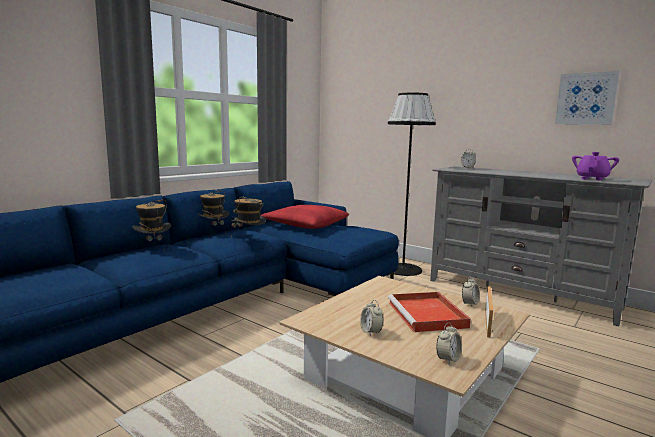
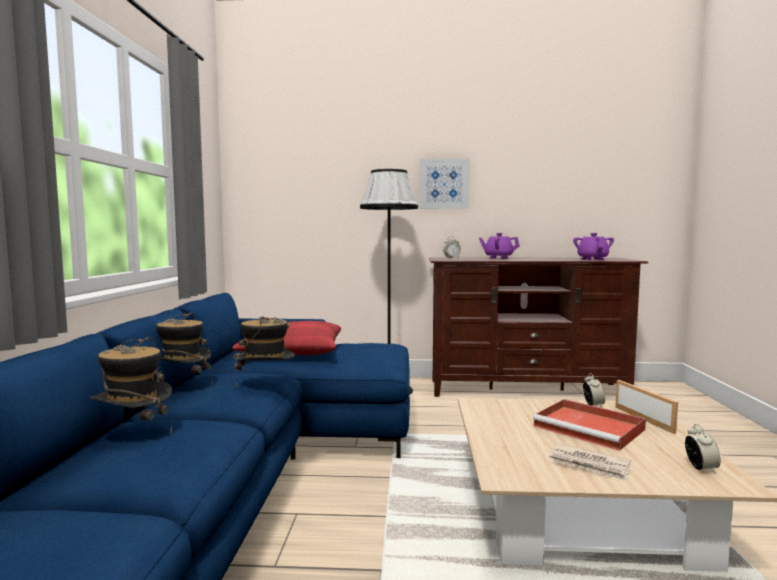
camera: 35 degrees left, 5 degrees down
alarm clock [360,300,383,337] -> newspaper [549,444,631,481]
grey tv stand [430,166,652,326] -> brown tv stand [429,257,649,397]
picture [555,71,620,125] -> picture moved to [420,159,470,209]
none -> purple teapot [479,233,520,259]

